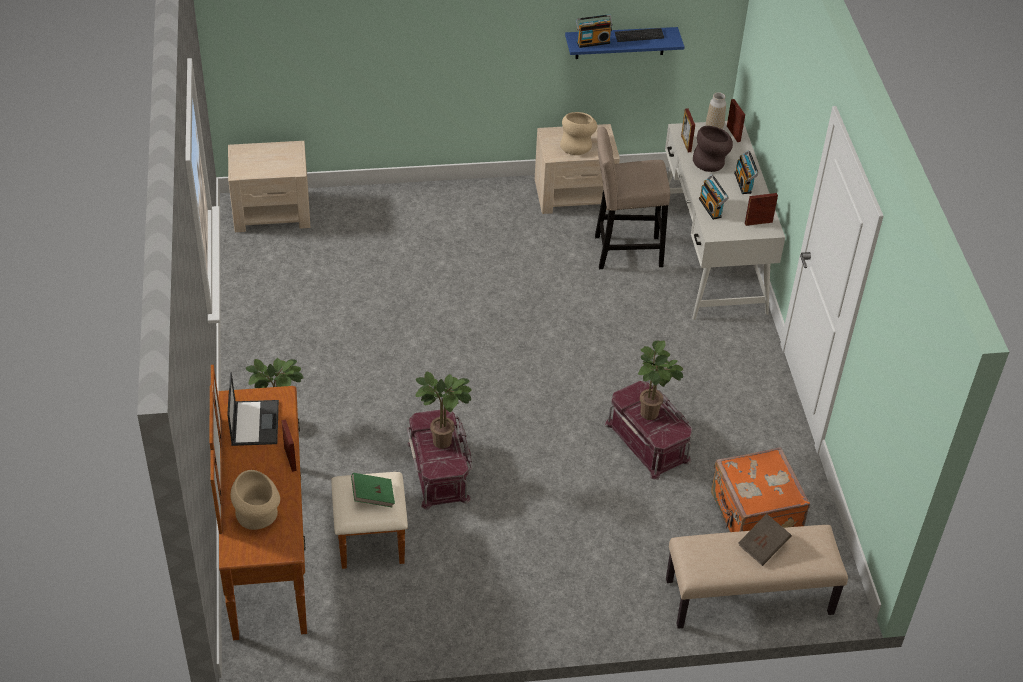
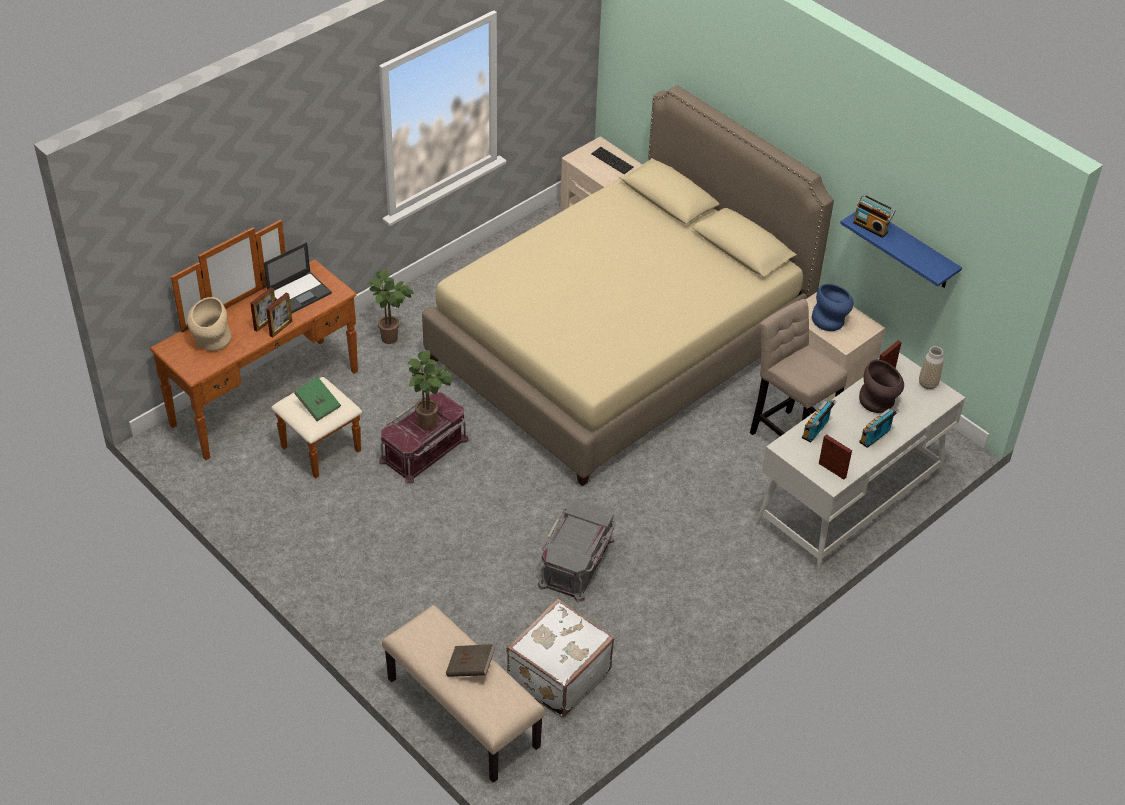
camera: 55 degrees right, 0 degrees up
beige vase [560,112,597,155] -> blue vase [812,284,854,331]
red storage box [605,381,693,480] -> grey storage box [538,499,616,602]
keyboard [615,28,664,42] -> keyboard moved to [591,147,633,174]
potted plant [638,340,683,420] -> none
orange suitcase [711,447,810,532] -> white suitcase [506,598,615,717]
picture frame [727,99,745,142] -> picture frame moved to [250,287,275,332]
none -> beige bed [422,86,834,486]

